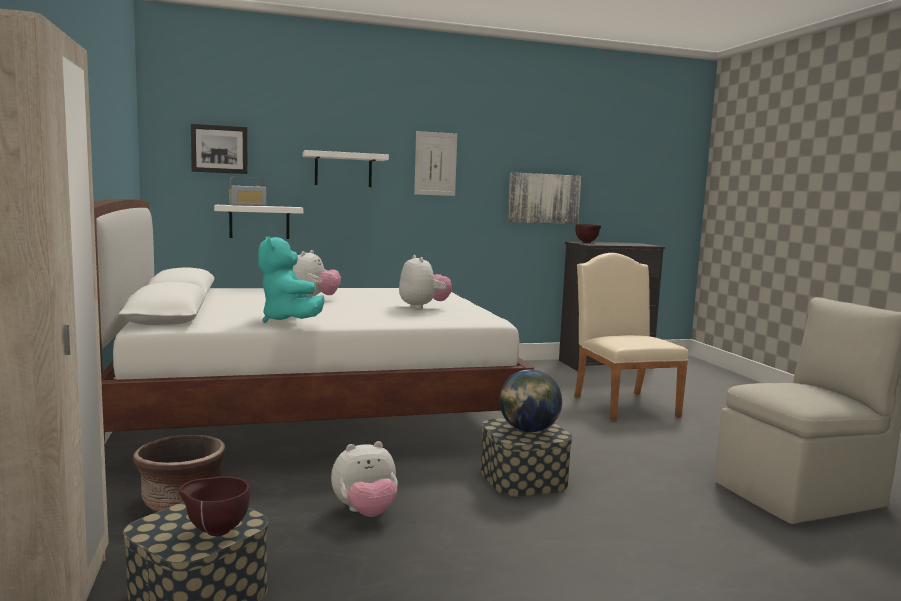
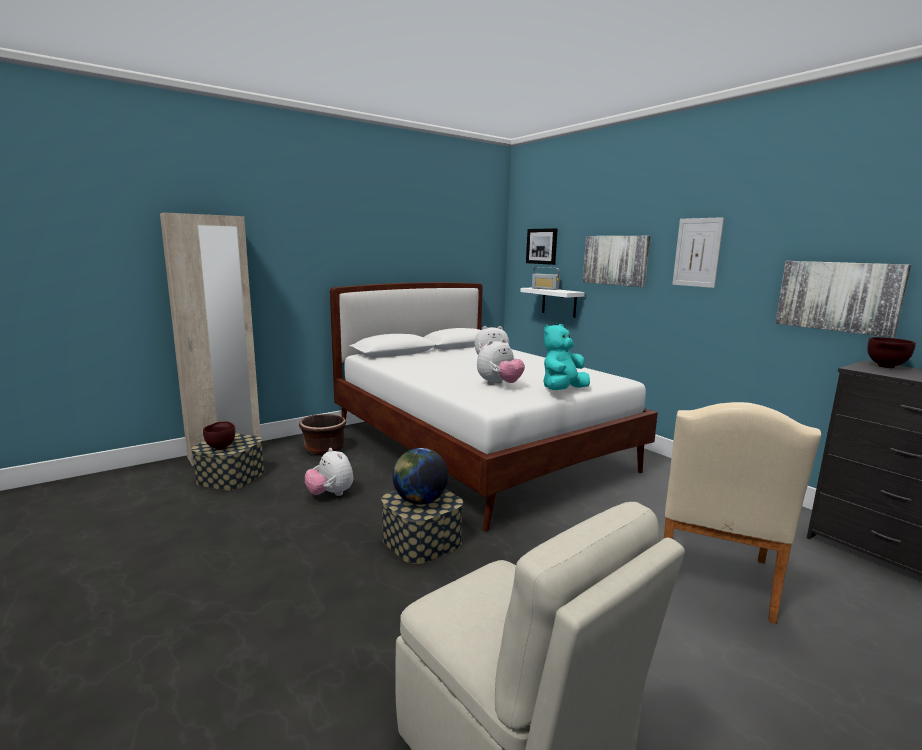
camera: 70 degrees right, 5 degrees up
turquoise plush toy [258,236,325,323] -> turquoise plush toy moved to [543,324,590,390]
white shelf [303,150,389,187] -> picture [583,236,650,287]
beige chair [574,253,689,422] -> beige chair turned 150 degrees clockwise [664,402,821,624]

